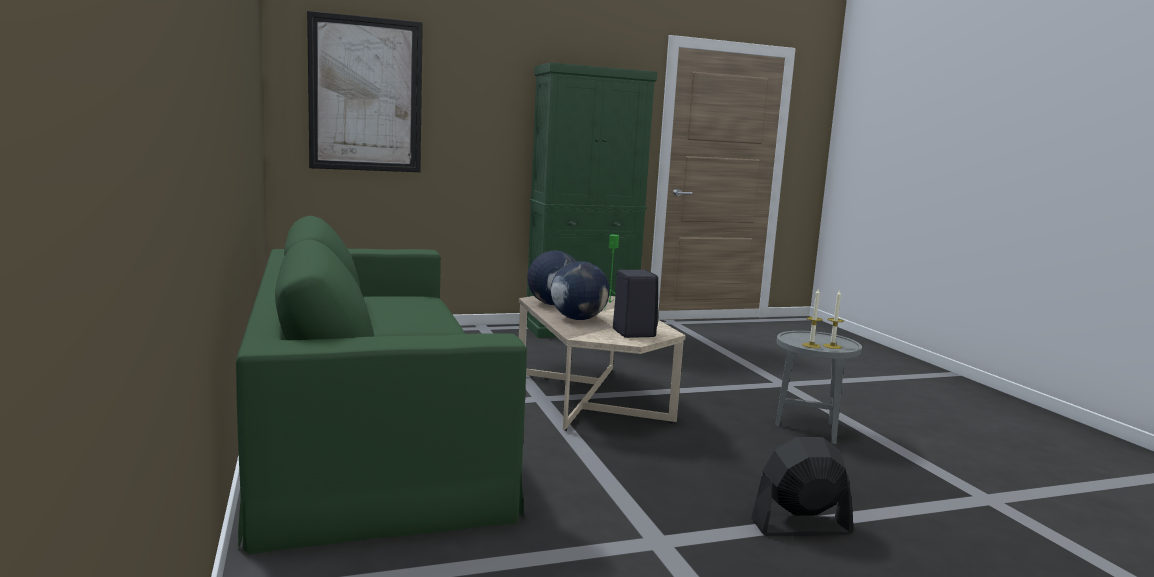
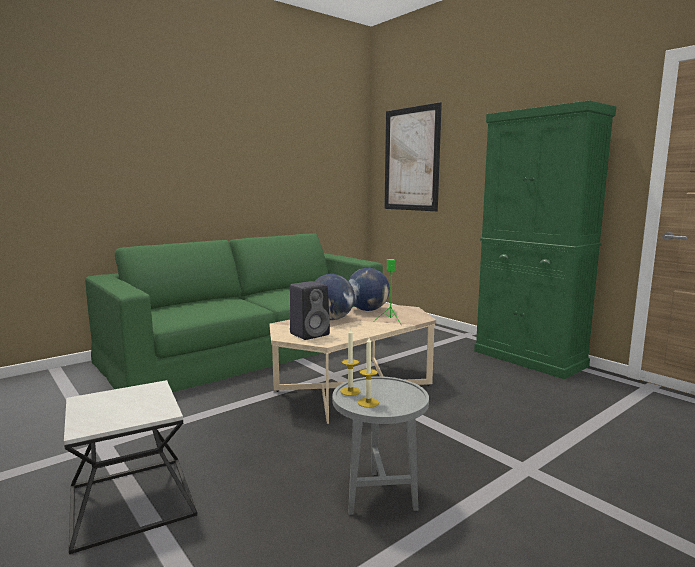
camera: 70 degrees right, 0 degrees up
black fan [751,437,853,536] -> side table [64,380,197,554]

